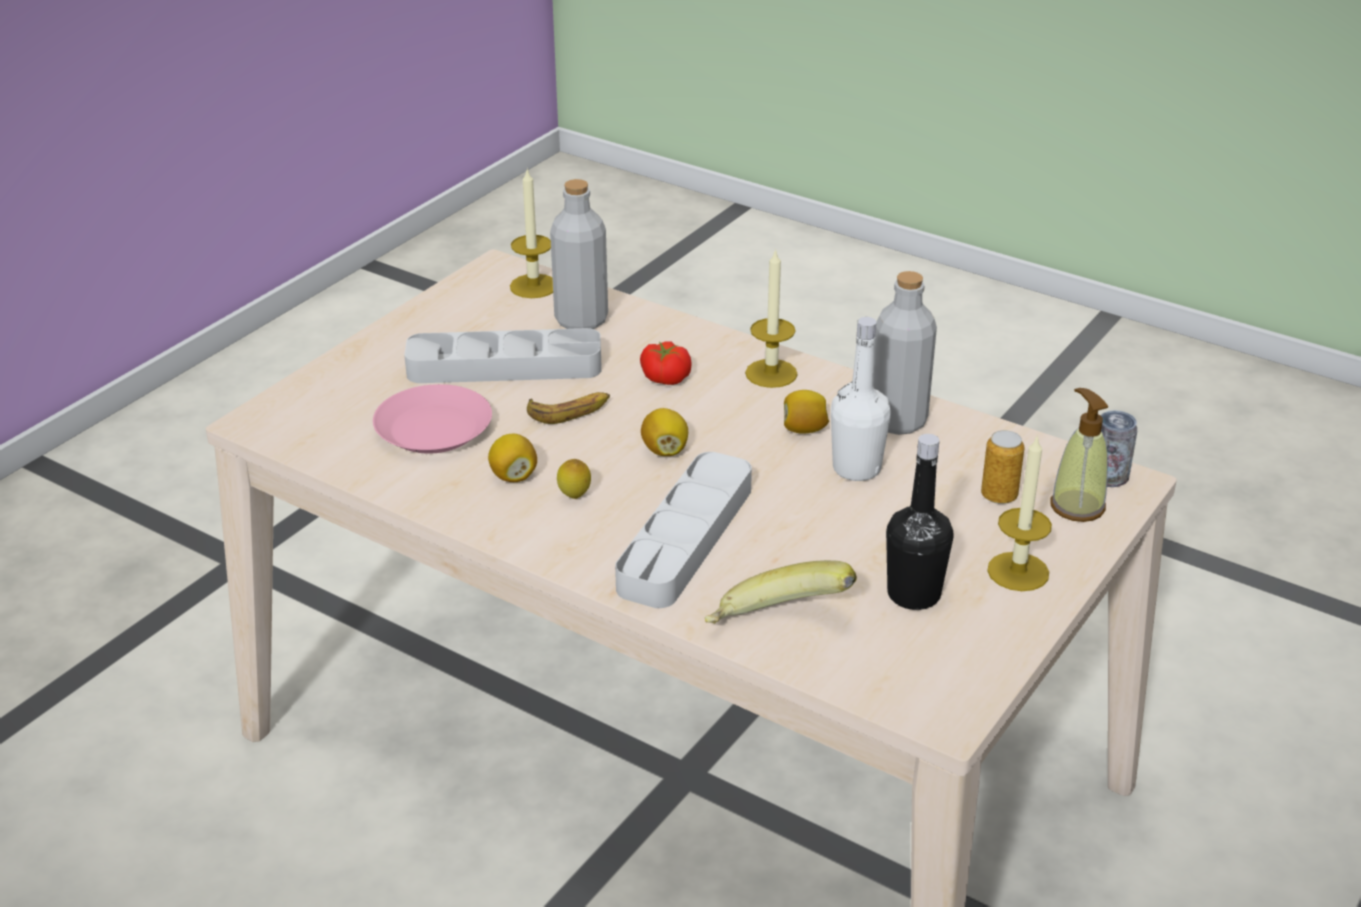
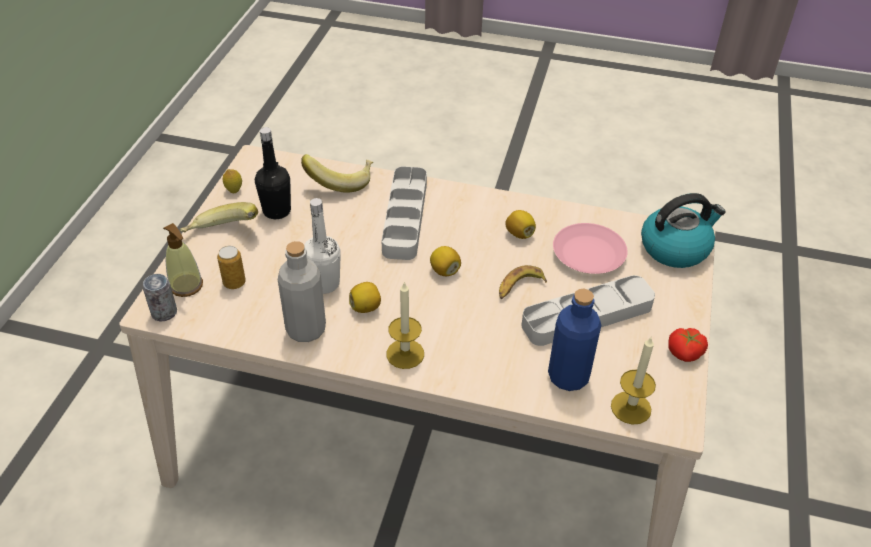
camera: 160 degrees right, 10 degrees up
grey bottle [550,179,608,329] -> blue bottle [548,289,601,391]
lemon [557,459,591,499] -> lemon moved to [223,169,242,193]
tomato [640,341,691,385] -> tomato moved to [668,328,708,362]
candle [987,434,1052,591] -> banana [180,202,258,232]
none -> kettle [641,193,726,268]

